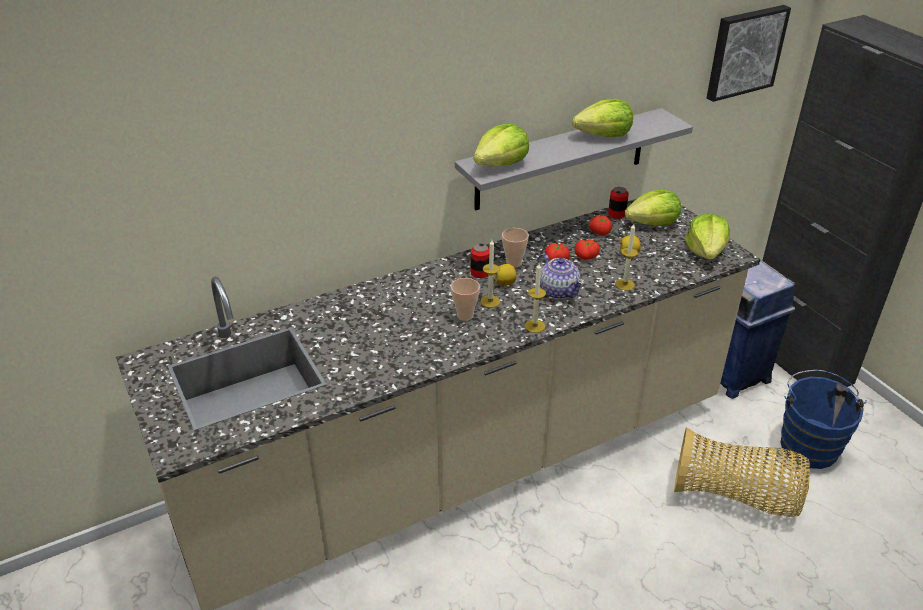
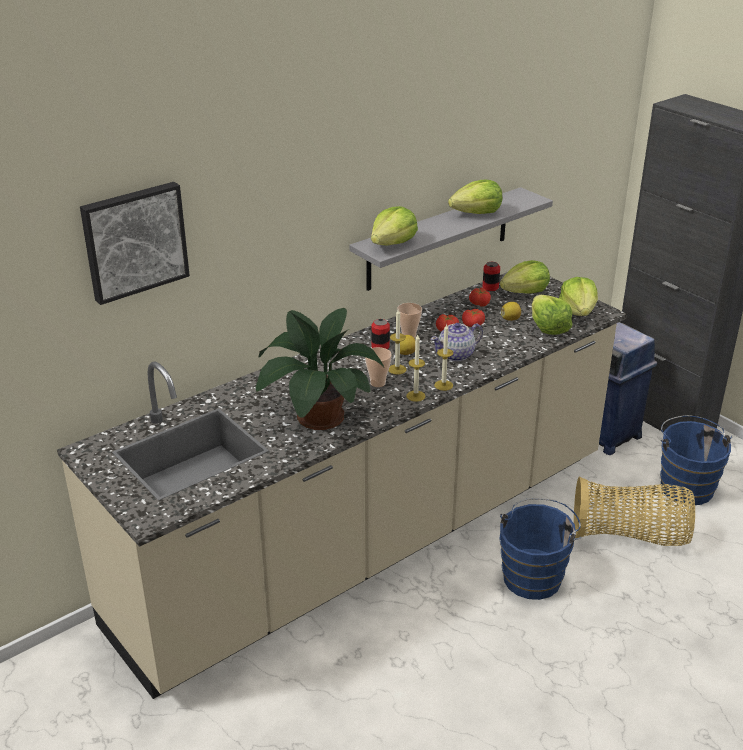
camera: 10 degrees left, 5 degrees down
teapot [537,253,584,299] -> teapot turned 105 degrees clockwise [431,323,483,361]
candle [615,224,638,290] -> candle moved to [406,335,426,402]
picture [707,5,791,102] -> picture moved to [80,182,190,305]
none -> potted plant [255,308,384,430]
none -> blue bucket [500,498,581,600]
none -> lettuce [532,295,573,335]

